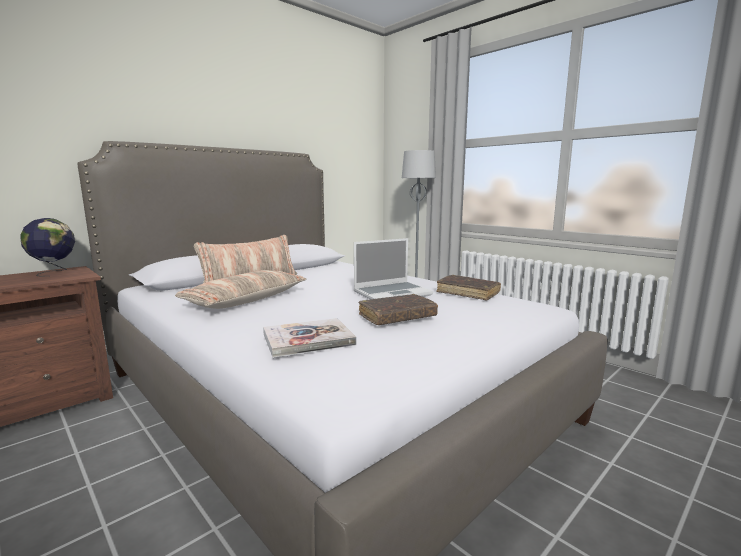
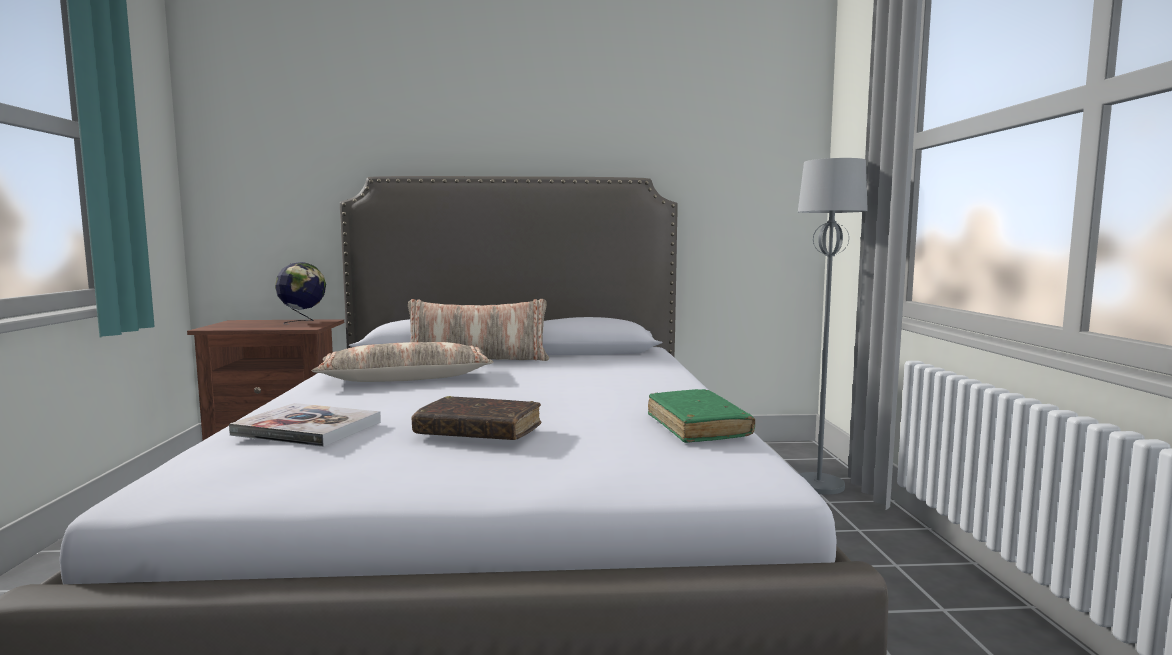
camera: 40 degrees right, 5 degrees down
laptop [354,238,433,299] -> none
brown book [436,275,501,301] -> green book [648,389,755,443]

